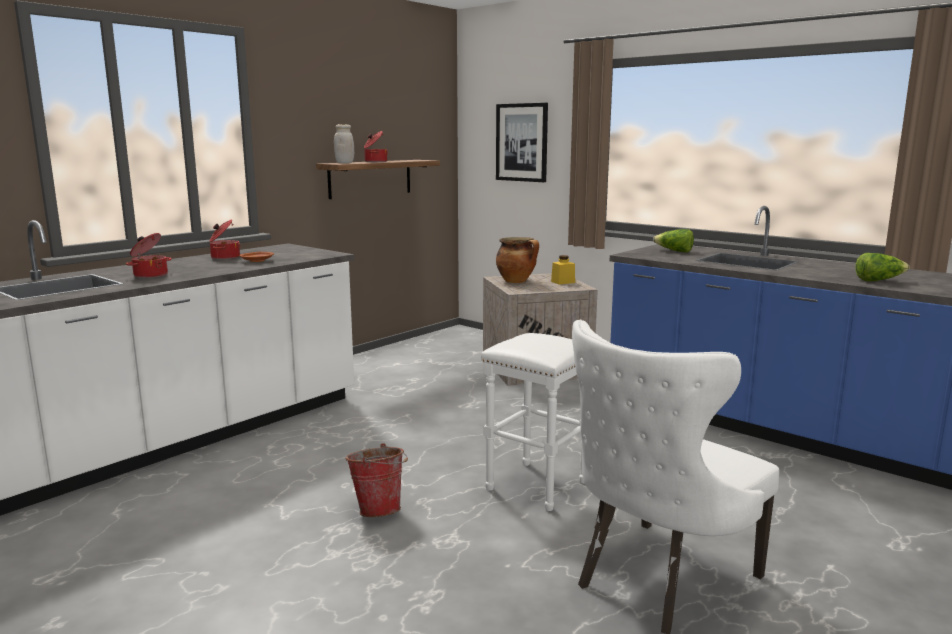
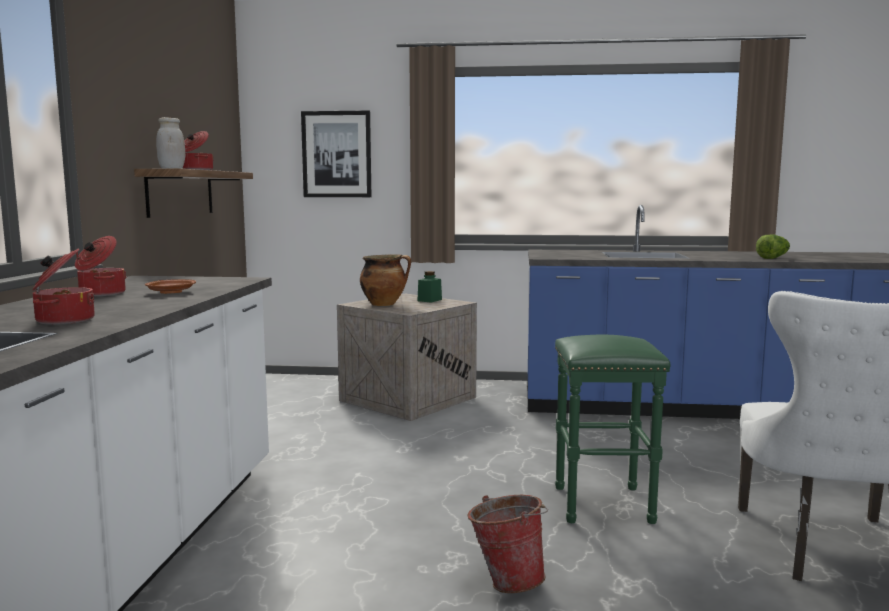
camera: 35 degrees left, 5 degrees down
white stool [481,333,584,511] -> green stool [555,335,670,524]
yellow jar [551,255,575,285] -> green jar [417,271,442,303]
lettuce [653,229,694,253] -> none

